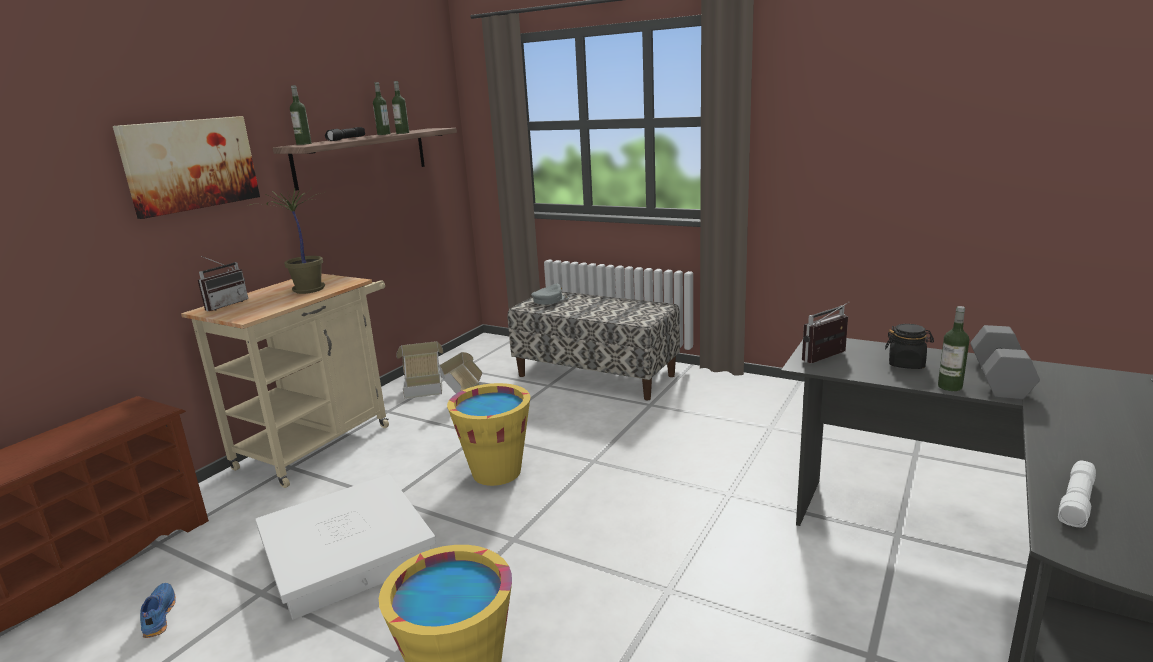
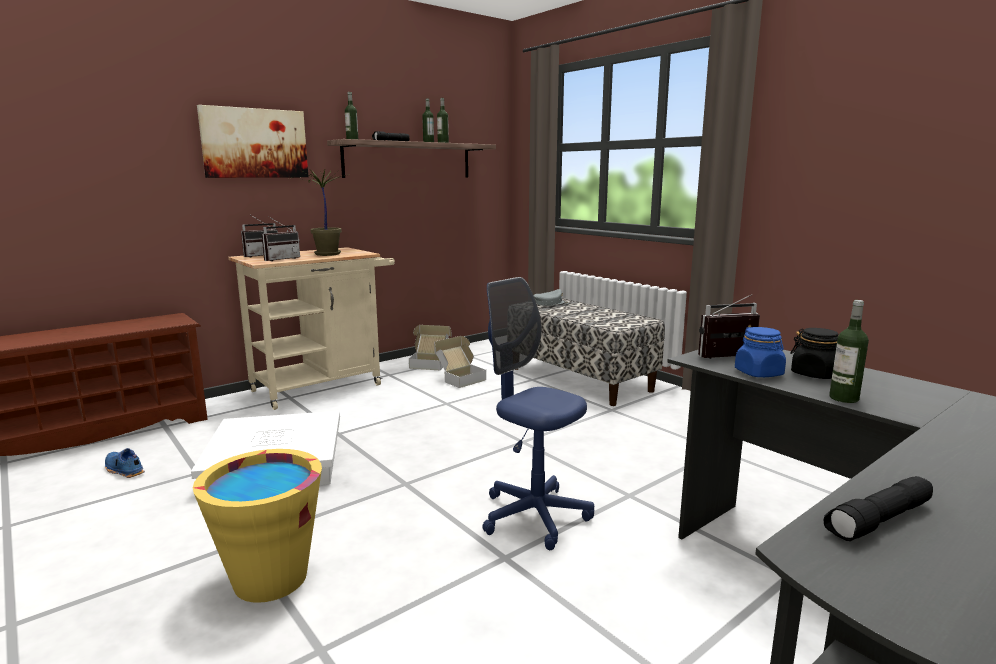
camera: 20 degrees right, 5 degrees down
blue shoe [140,583,176,638] -> blue shoe turned 60 degrees counterclockwise [105,448,145,478]
yellow bucket [447,383,530,486] -> none
grey dumbbell [970,325,1040,399] -> none
white flashlight [1058,461,1096,528] -> black flashlight [824,476,933,541]
none -> radio [262,217,300,261]
none -> blue office chair [482,277,594,550]
none -> blue jar [735,327,786,377]

